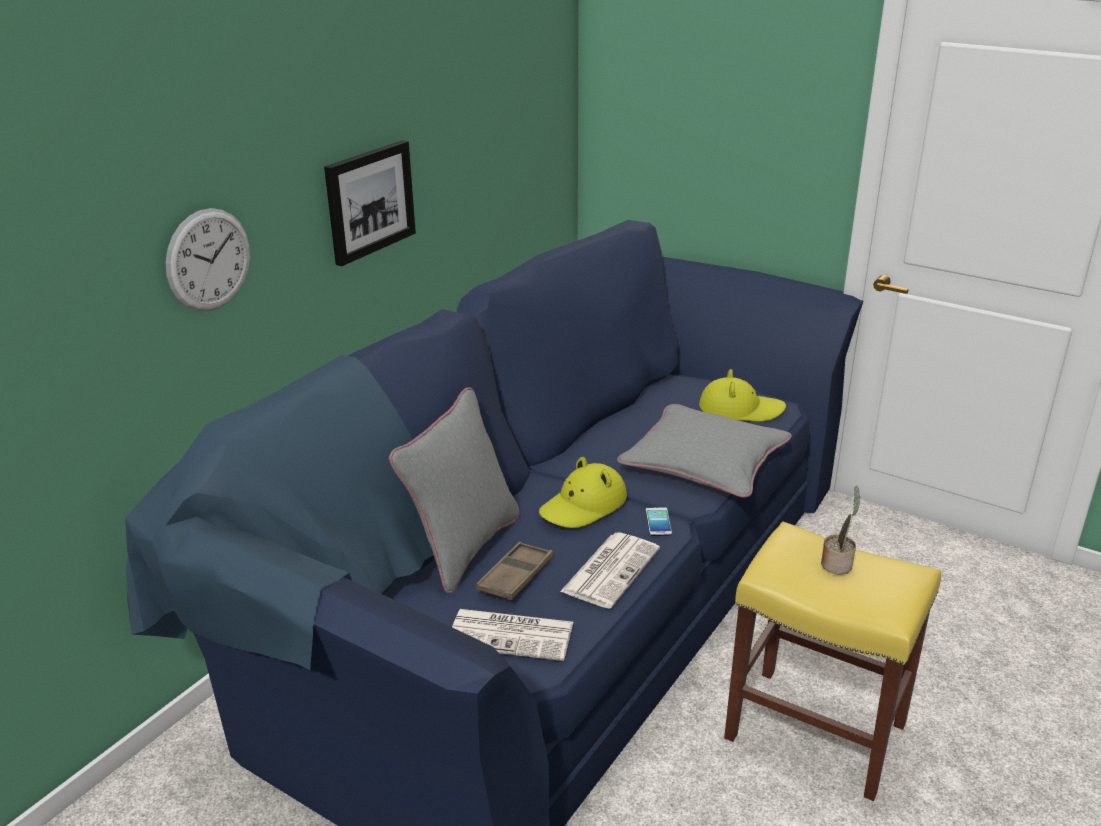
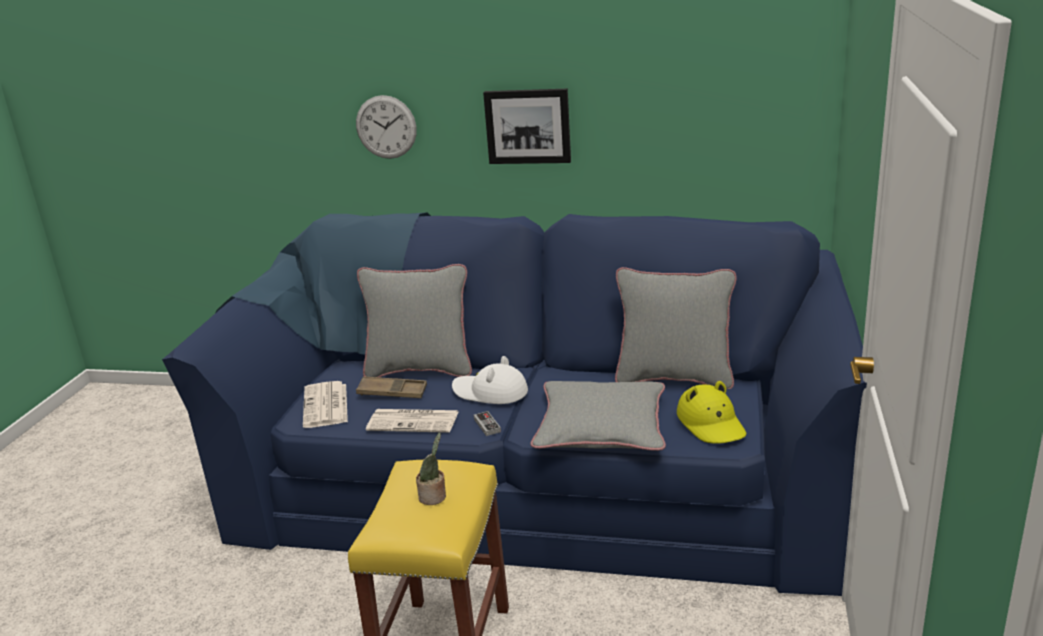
camera: 70 degrees right, 5 degrees down
yellow hat [539,457,627,528] -> white hat [452,356,528,404]
phone [646,507,672,536] -> game controller [474,411,501,436]
none -> grey pillow [615,267,737,389]

